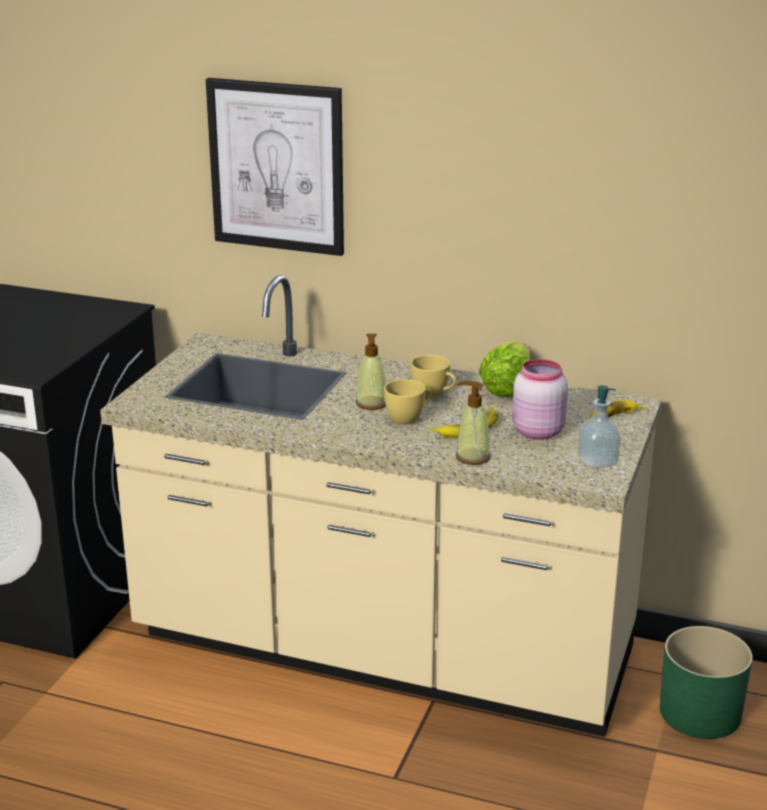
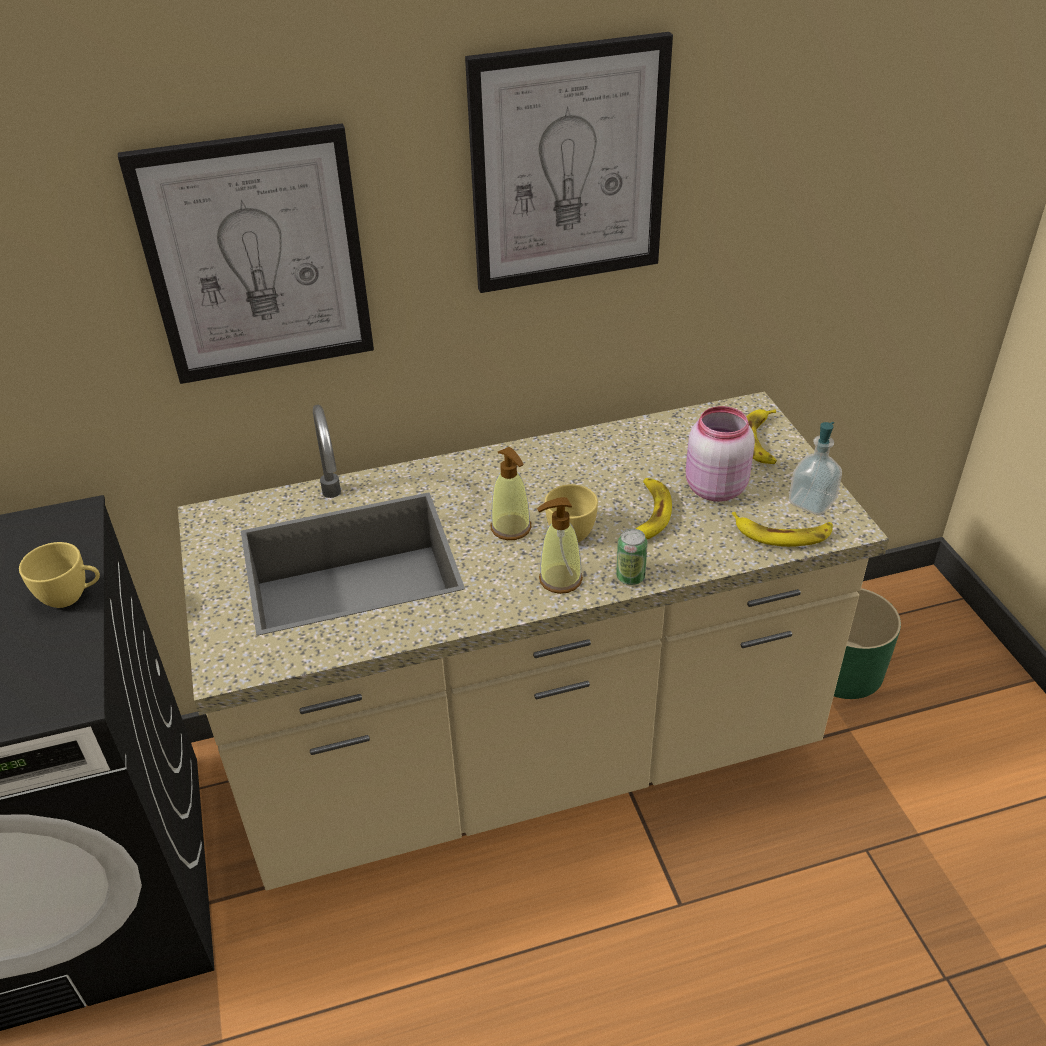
camera: 35 degrees left, 15 degrees up
yellow cup [411,355,456,398] -> yellow cup moved to [19,542,100,608]
soap dispenser [456,381,490,465] -> soap dispenser moved to [537,497,583,594]
lettuce [479,341,530,397] -> none
none -> picture [465,32,673,293]
none -> can [616,529,648,585]
none -> banana [732,512,833,547]

